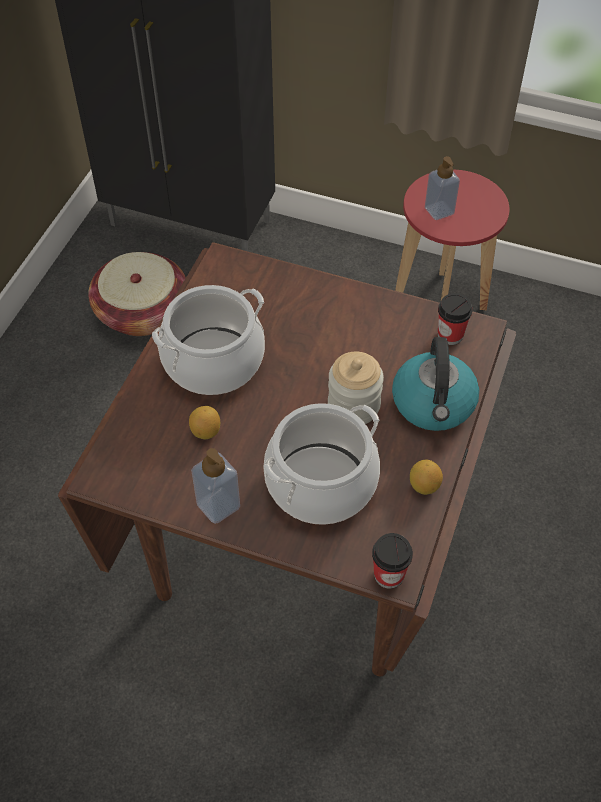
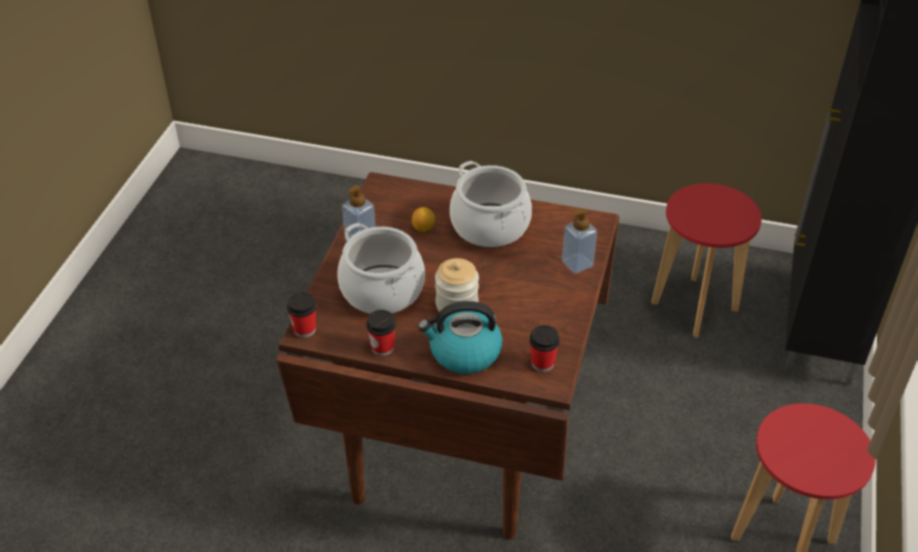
camera: 85 degrees right, 10 degrees down
basket [88,252,186,336] -> red stool [652,183,762,337]
lemon [410,460,443,495] -> cup [366,310,396,356]
soap dispenser [425,156,460,220] -> soap dispenser moved to [562,208,597,274]

